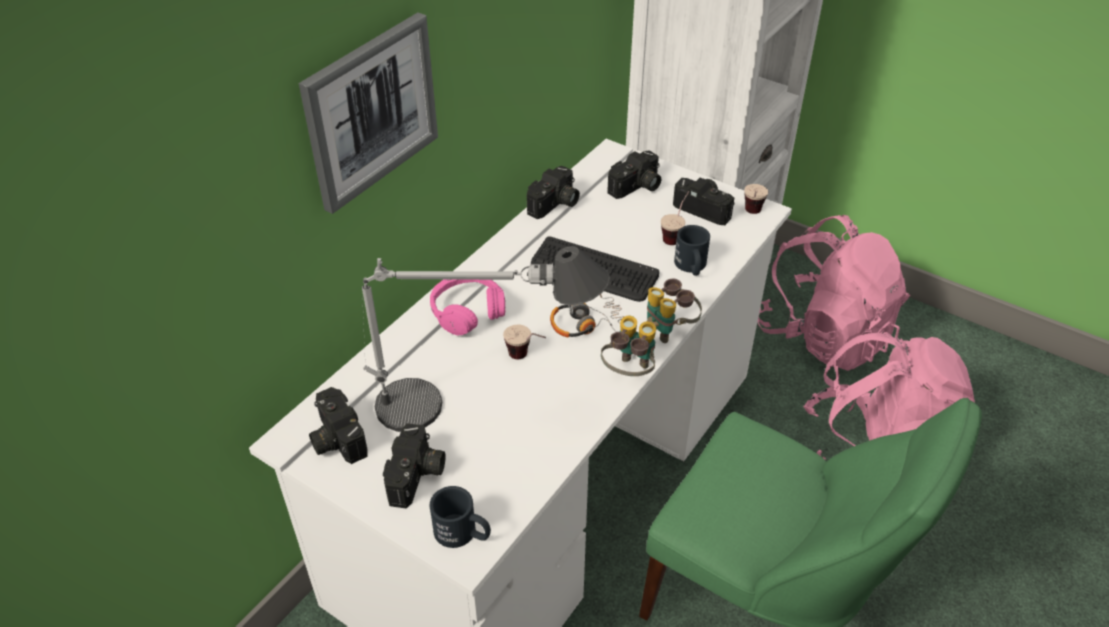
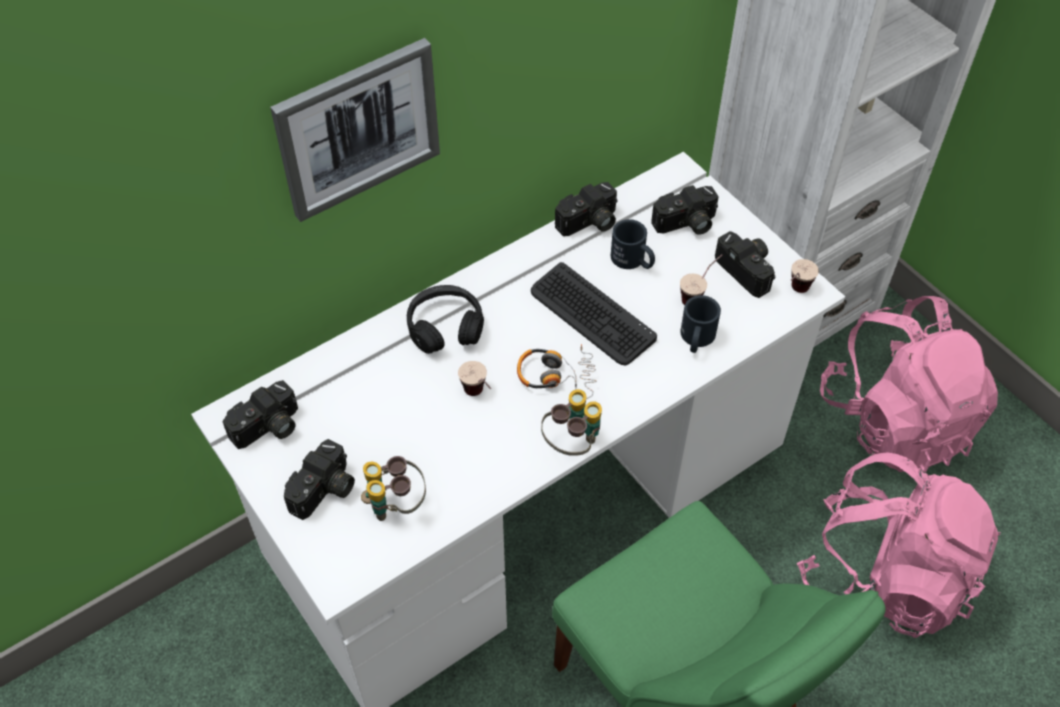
camera: 20 degrees right, 10 degrees up
camera [309,387,368,464] -> camera turned 120 degrees counterclockwise [223,380,298,449]
table lamp [362,246,610,432] -> none
black mug [429,486,491,548] -> black mug moved to [611,219,655,269]
pink headphones [430,279,505,336] -> black headphones [407,285,484,354]
binoculars [647,279,702,343] -> binoculars moved to [361,456,426,521]

